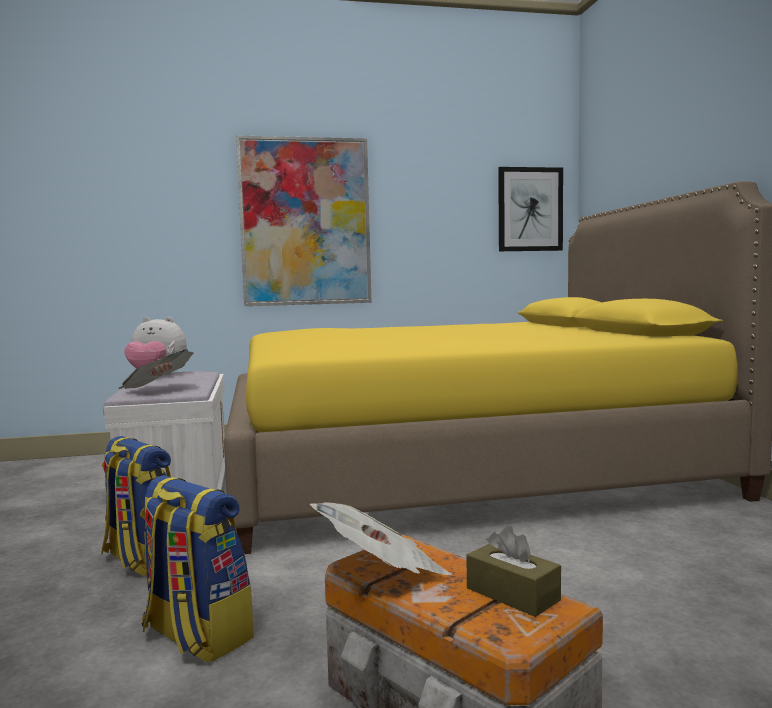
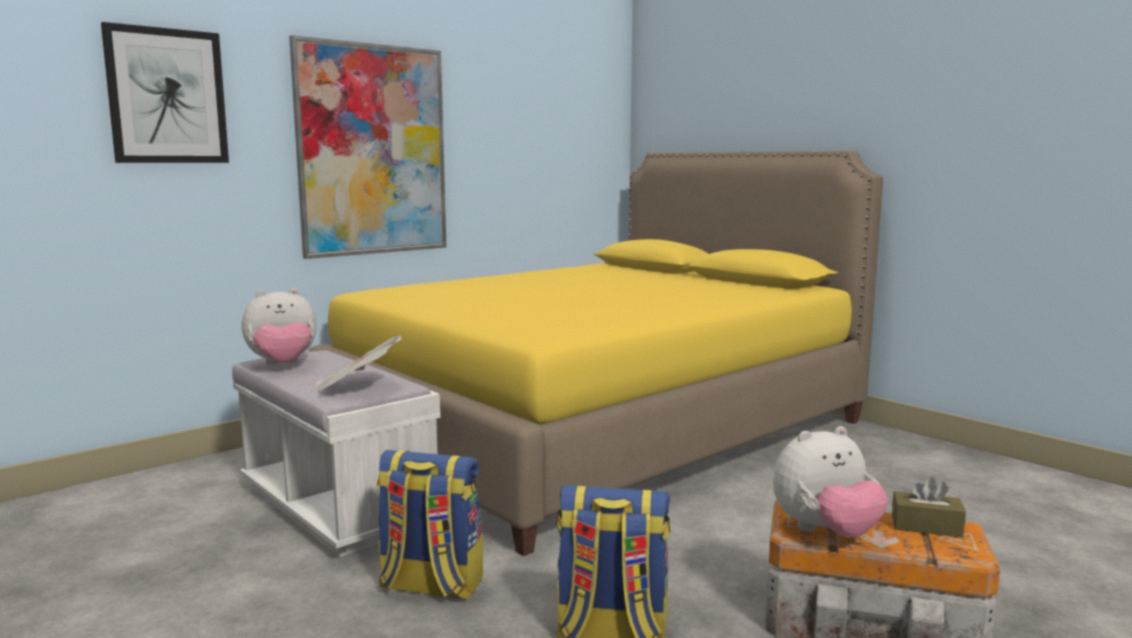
camera: 30 degrees left, 5 degrees up
newspaper [310,502,452,575] -> plush toy [773,426,888,538]
picture [498,167,563,251] -> picture moved to [101,22,229,163]

